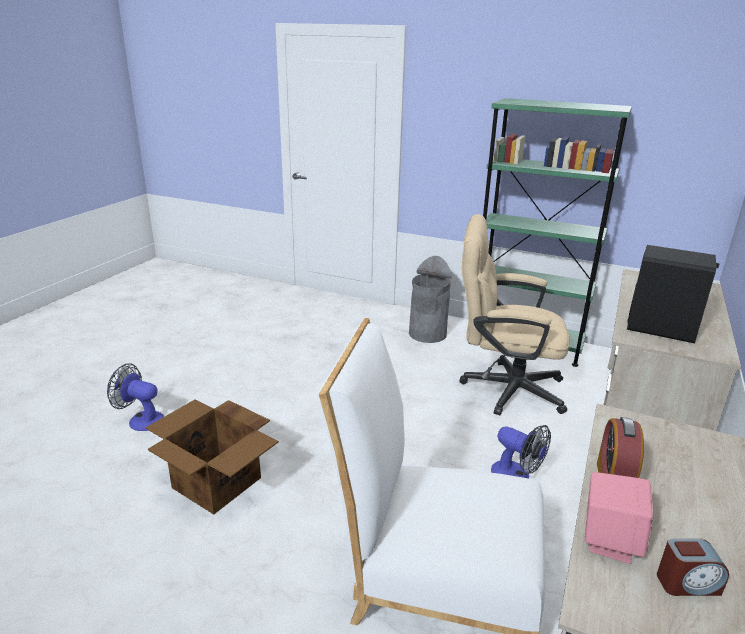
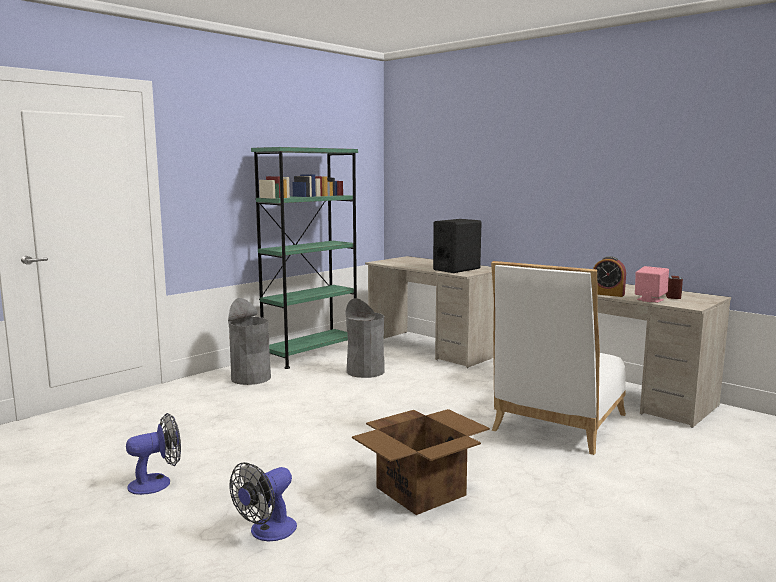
camera: 70 degrees left, 15 degrees down
beige office chair [459,214,569,415] -> grey trash can [345,298,385,378]
fan [491,425,551,479] -> fan moved to [126,413,181,495]

